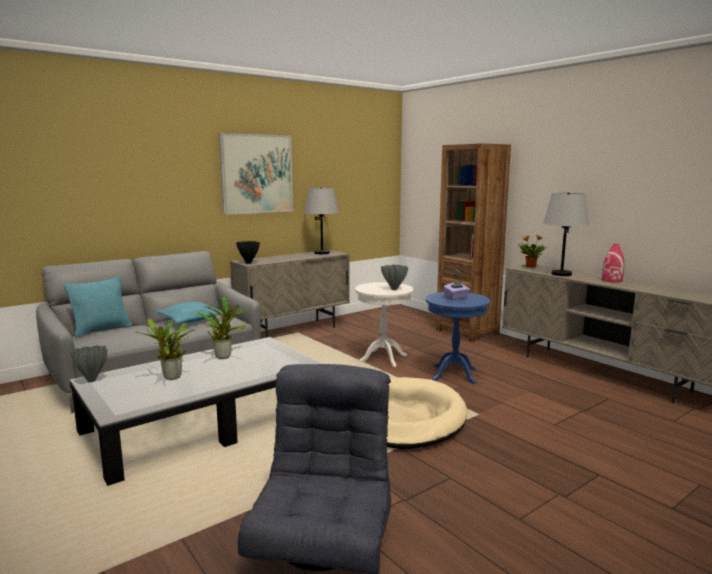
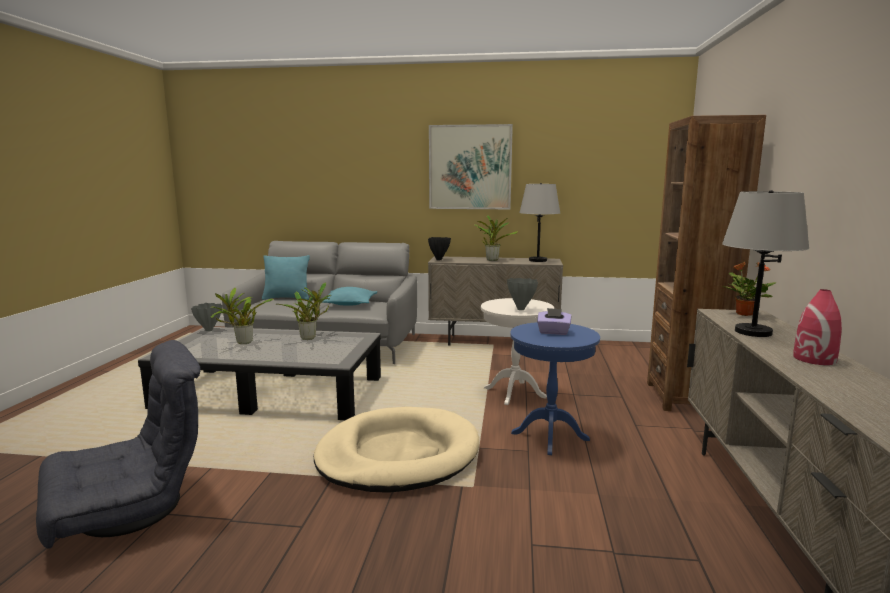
camera: 45 degrees right, 0 degrees up
none -> potted plant [475,215,518,261]

